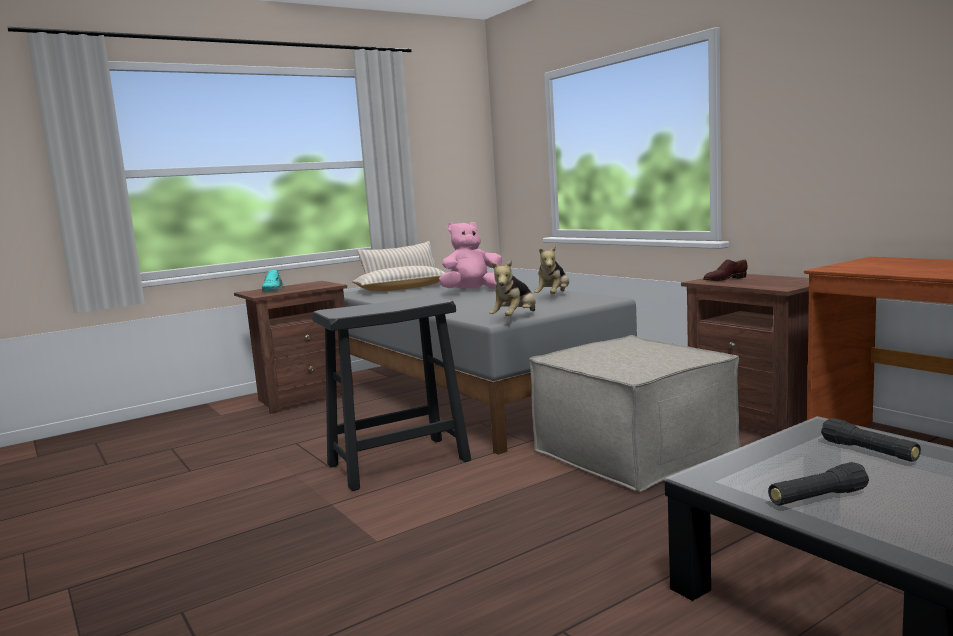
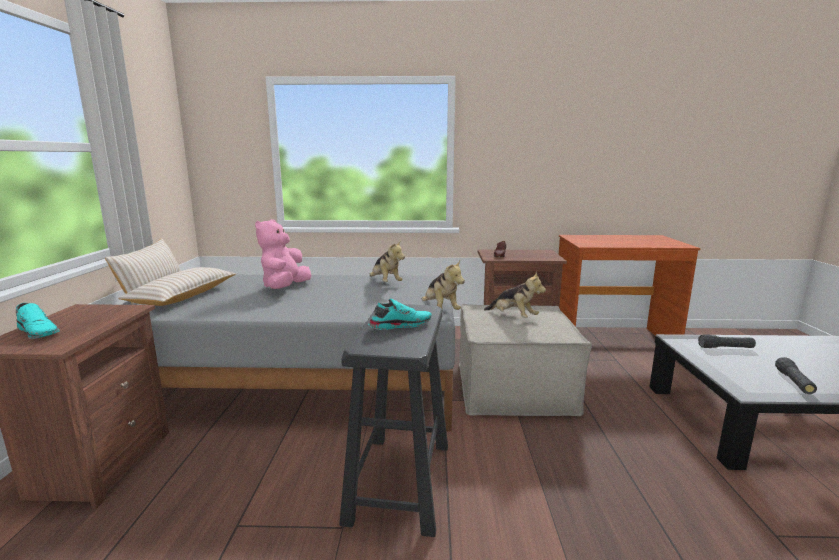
camera: 55 degrees left, 5 degrees up
none -> turquoise shoe [368,299,432,330]
none -> plush toy [484,272,546,318]

